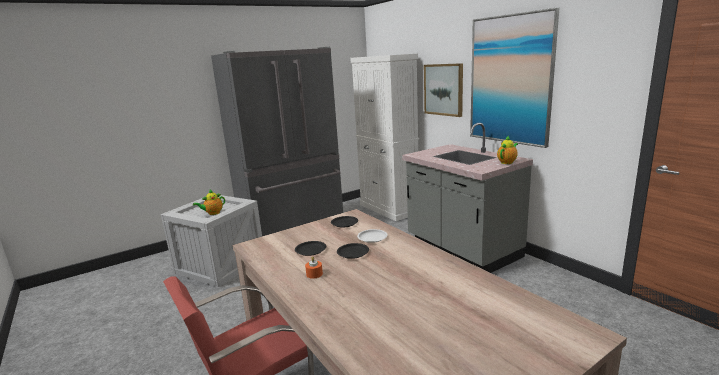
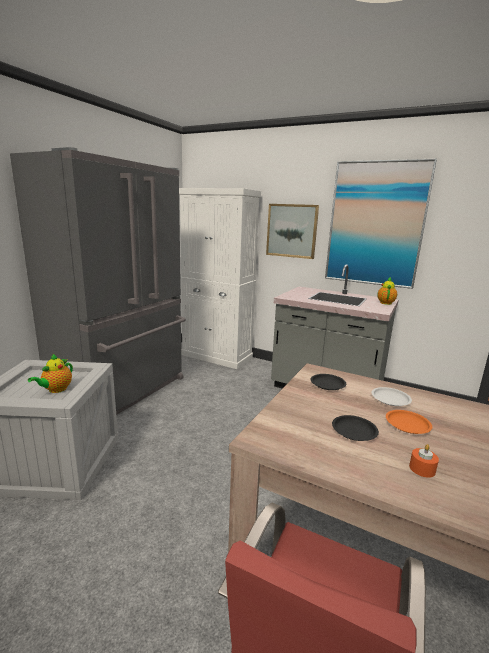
camera: 30 degrees left, 0 degrees up
black plate [337,243,369,259] -> orange plate [386,410,432,434]

